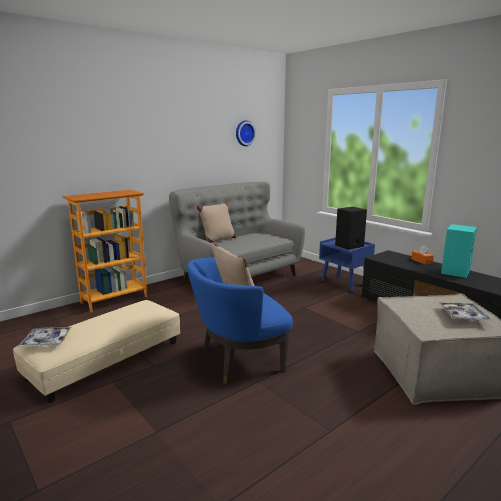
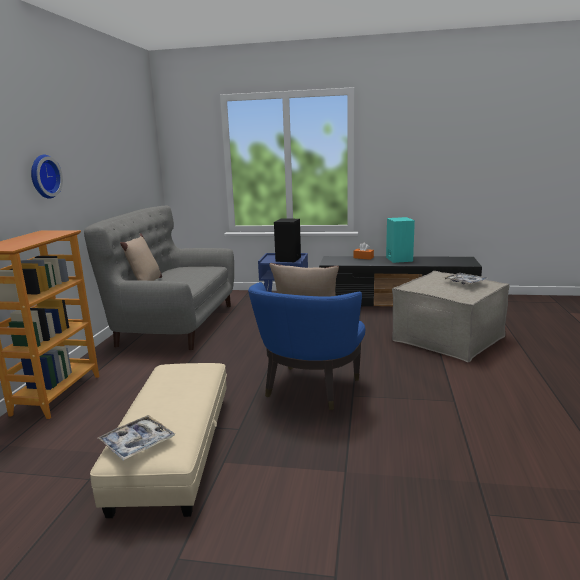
camera: 40 degrees left, 0 degrees up
wall clock [236,120,256,146] -> wall clock moved to [31,155,63,199]

